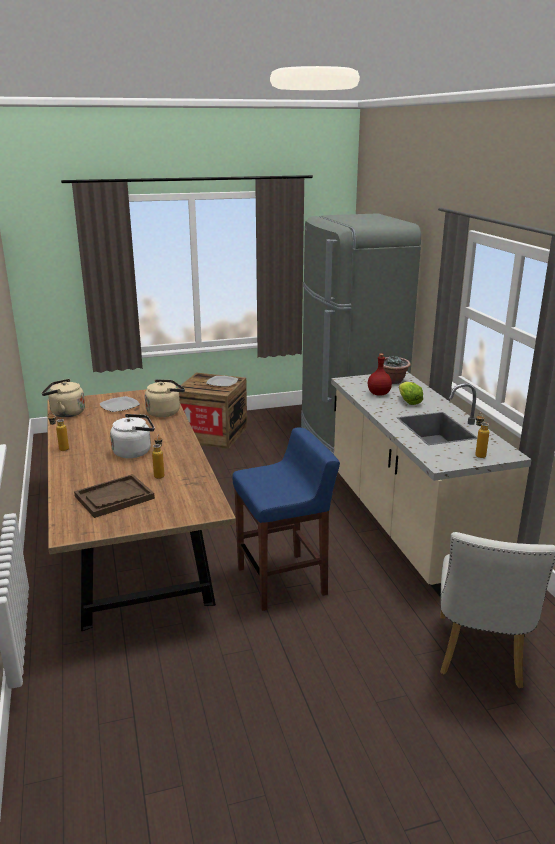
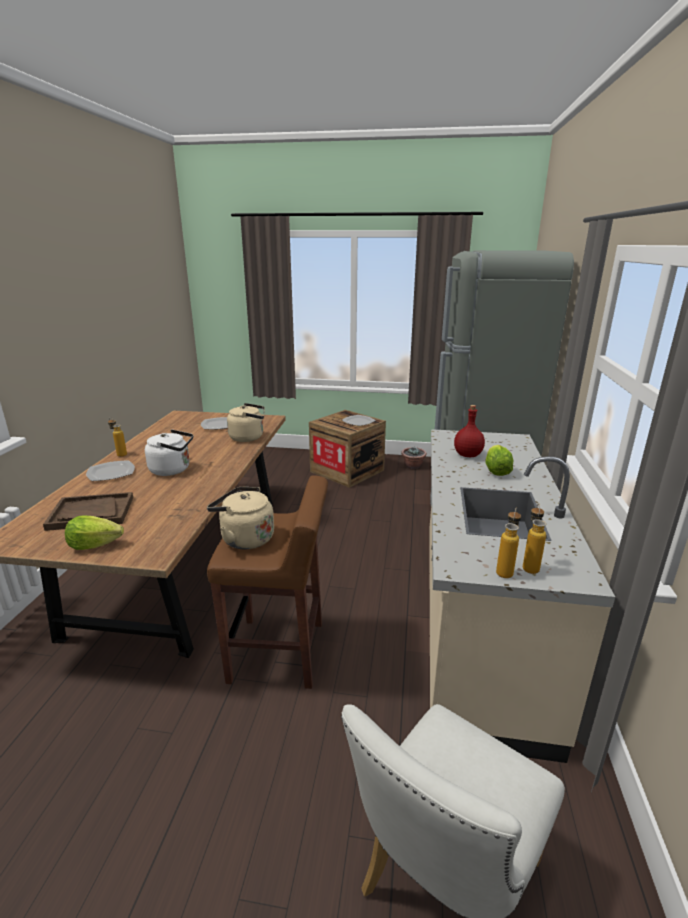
camera: 25 degrees right, 0 degrees up
beige kettle [42,379,85,417] -> beige kettle moved to [207,487,274,550]
bottle [152,434,164,479] -> bottle moved to [496,508,521,578]
blue stool [232,428,340,611] -> brown stool [207,475,328,689]
potted plant [383,356,411,384] -> potted plant moved to [401,447,427,469]
none -> lettuce [65,515,124,550]
none -> plate [86,460,135,481]

